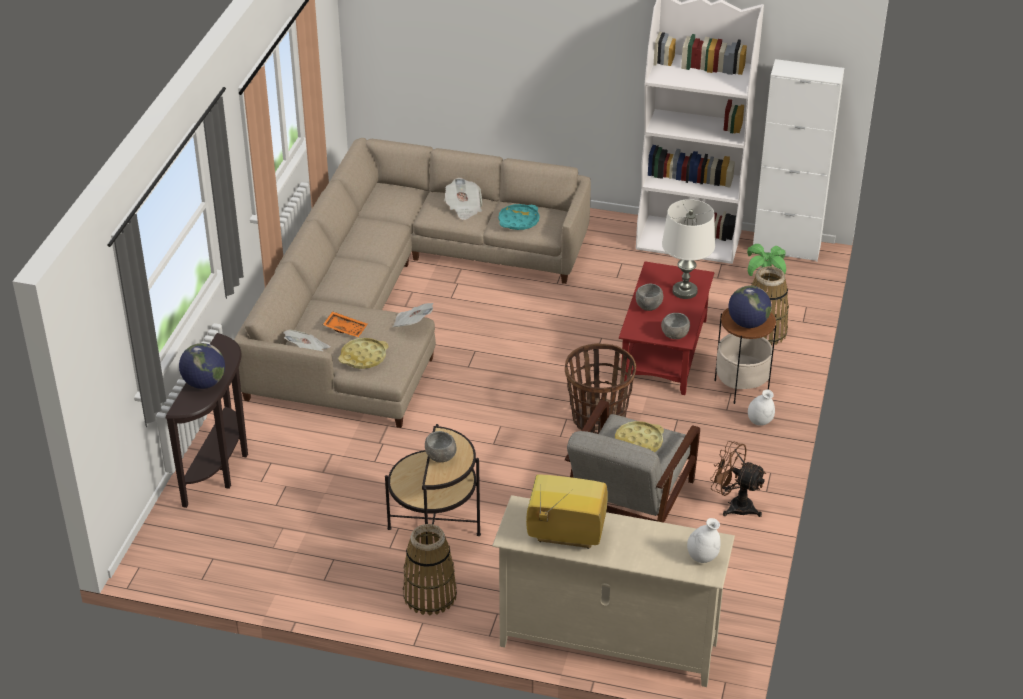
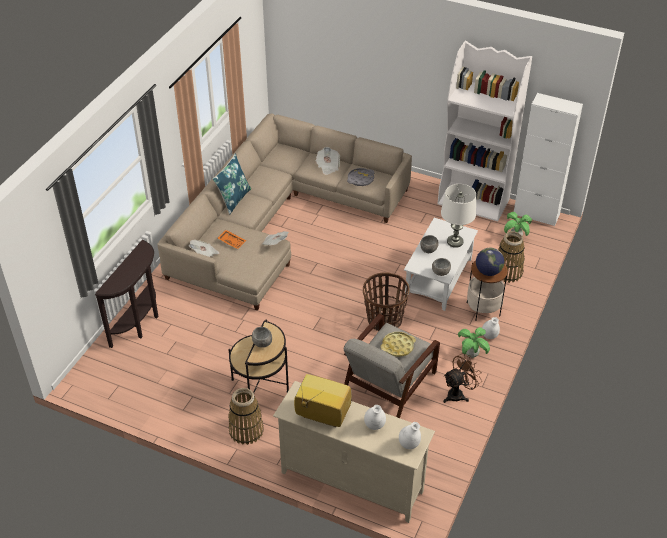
camera: 10 degrees right, 5 degrees up
globe [179,343,225,389] -> none
yellow tray [338,338,388,369] -> none
turquoise tray [499,204,539,230] -> grey tray [347,168,375,186]
red coffee table [619,262,714,395] -> white coffee table [404,218,478,311]
brown fan [710,441,766,517] -> brown fan turned 105 degrees clockwise [443,353,482,403]
none -> blue pillow [213,153,251,215]
none -> white vase [364,405,386,430]
none -> potted plant [458,327,490,358]

